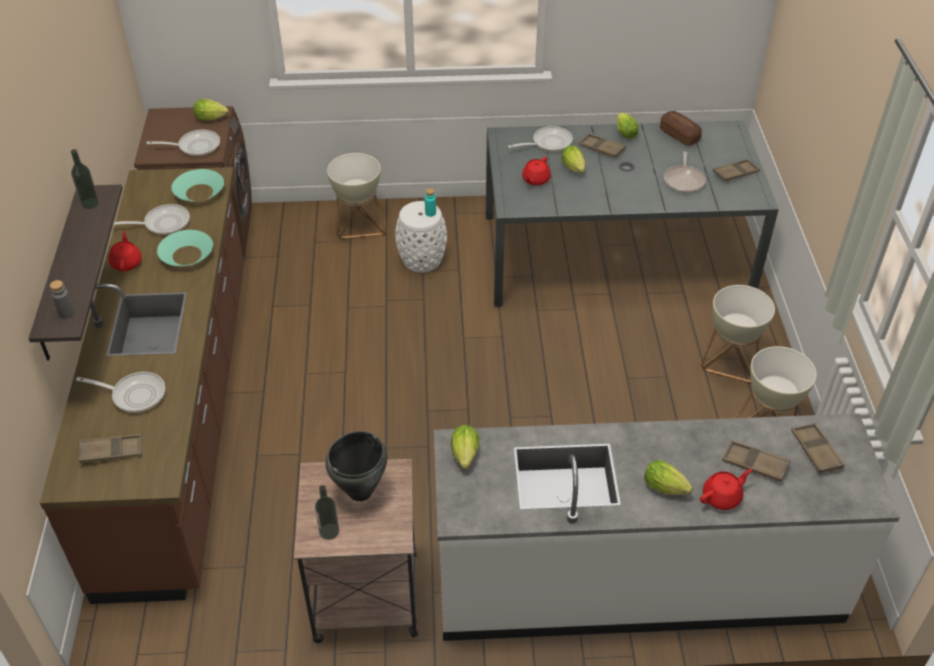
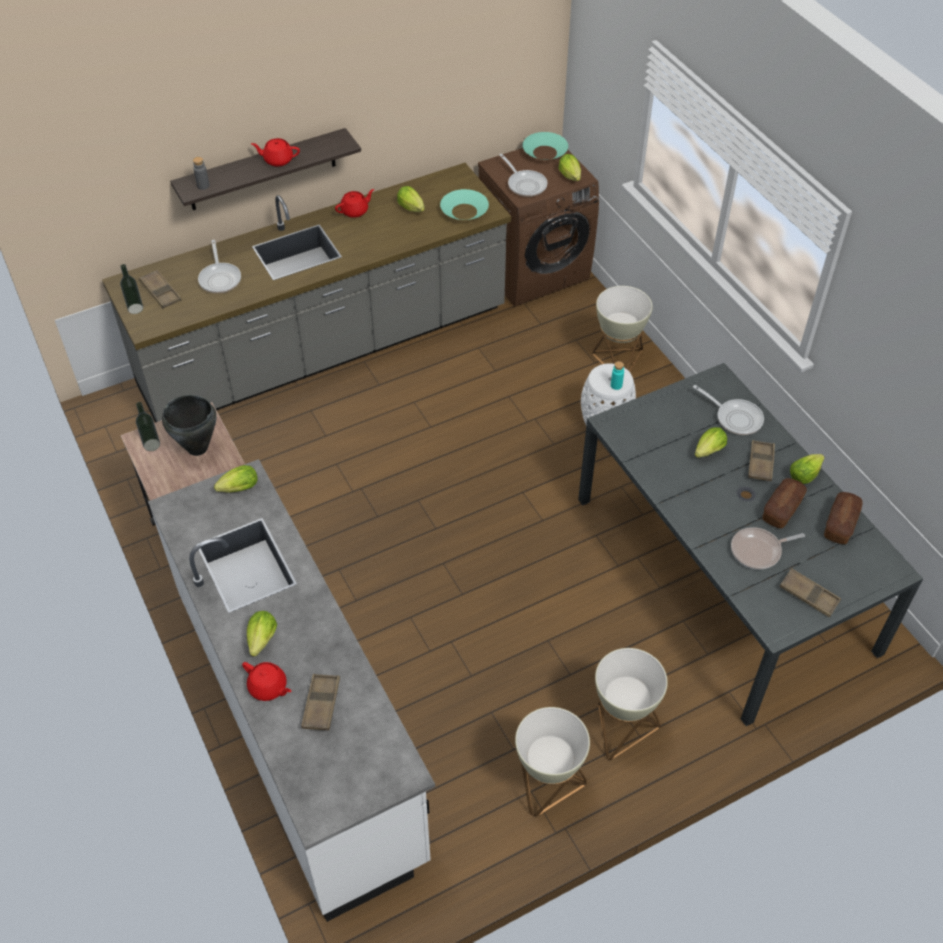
camera: 65 degrees right, 5 degrees up
brown counter [40,167,244,604] -> grey counter [102,163,511,423]
bottle [71,149,99,209] -> bottle moved to [120,264,143,314]
frying pan [113,204,190,235] -> lettuce [397,186,425,212]
turquoise bowl [157,230,213,266] -> turquoise bowl moved to [522,132,568,160]
red teapot [522,157,551,186] -> red teapot moved to [251,138,300,167]
brown tray [791,423,845,473] -> none
none -> bread [762,478,807,529]

